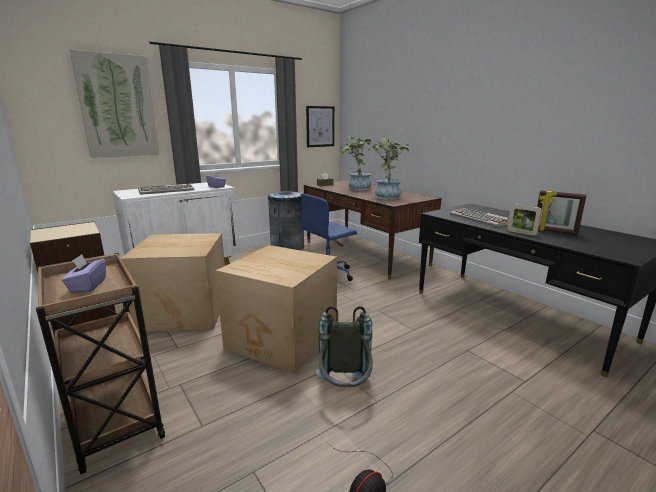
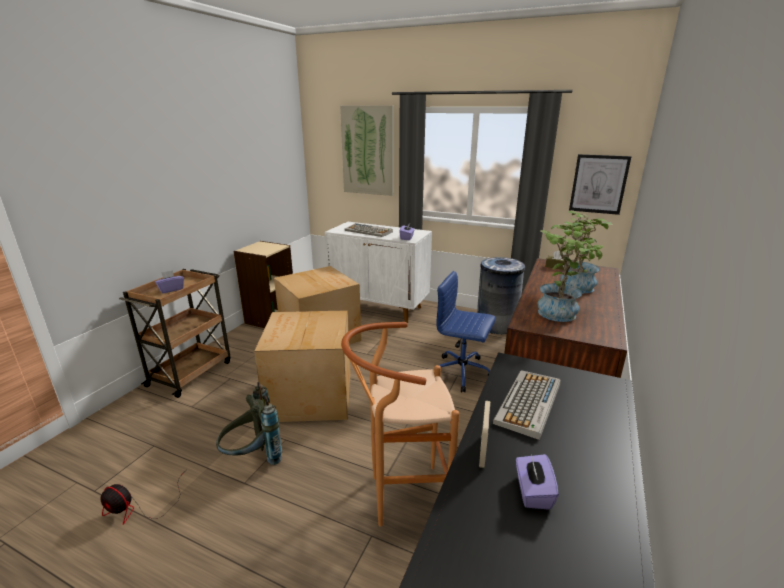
camera: 60 degrees right, 5 degrees up
picture frame [537,190,587,235] -> purple tissue box [516,454,559,510]
none -> brown stool [341,322,460,527]

